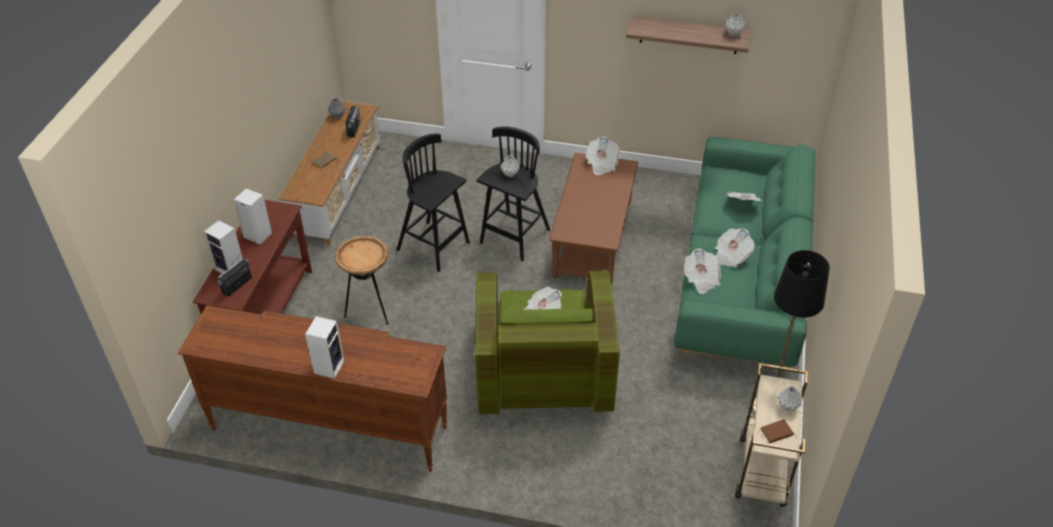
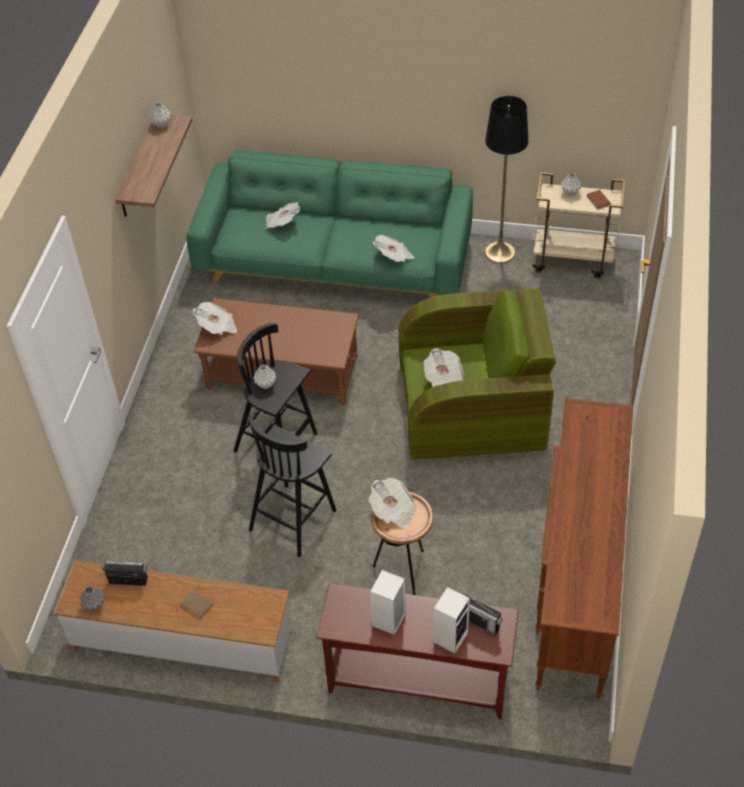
camera: 90 degrees left, 5 degrees up
speaker [305,316,345,379] -> none
newspaper [715,228,755,268] -> newspaper moved to [369,478,417,529]

